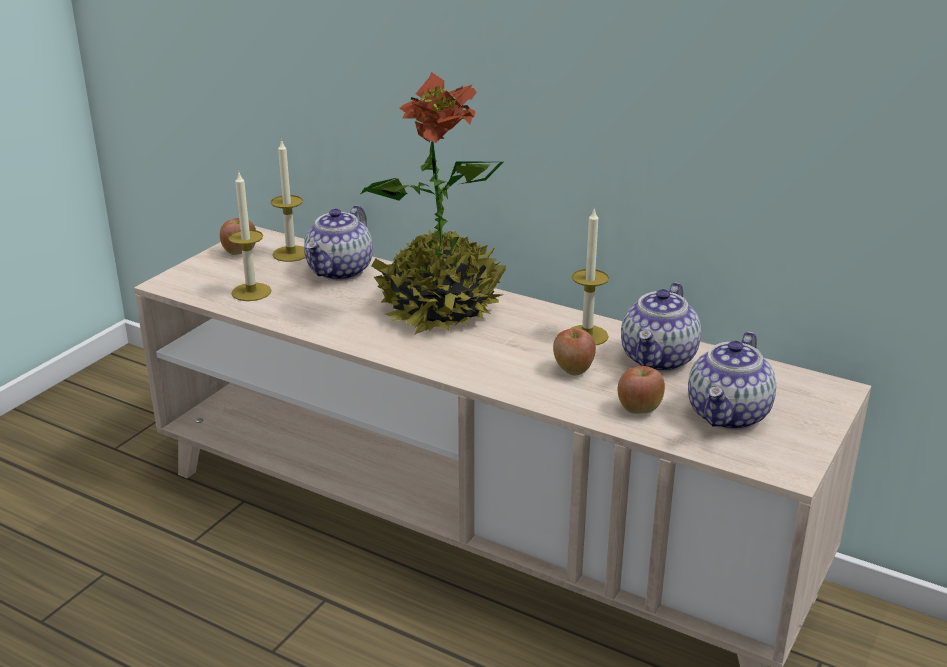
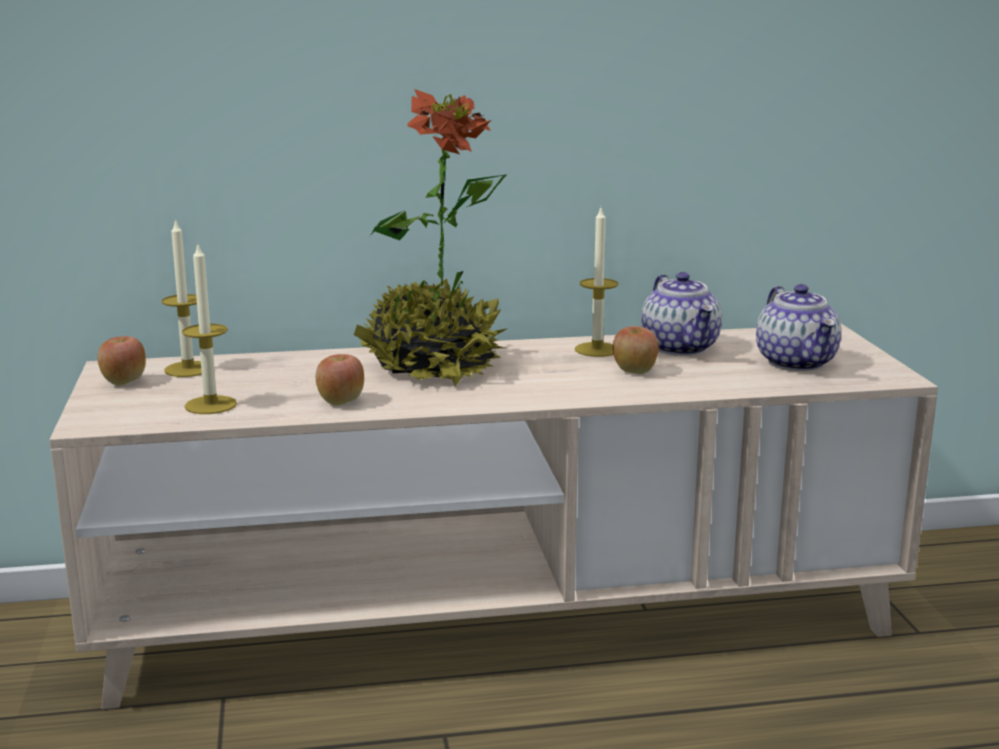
camera: 40 degrees left, 10 degrees down
teapot [304,205,373,280] -> none
apple [618,366,665,414] -> apple moved to [316,354,364,406]

